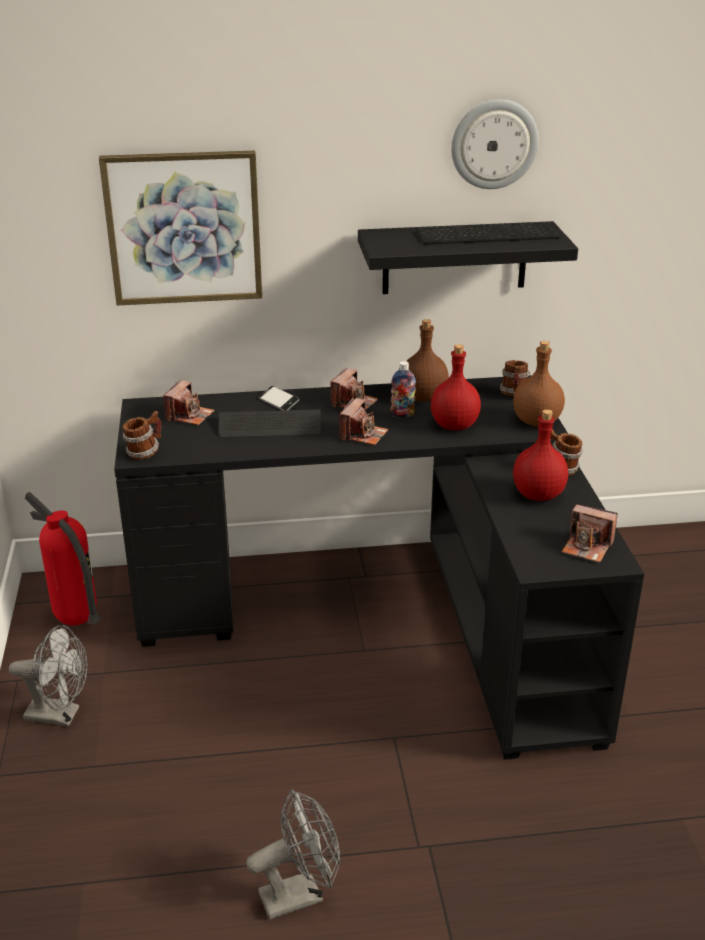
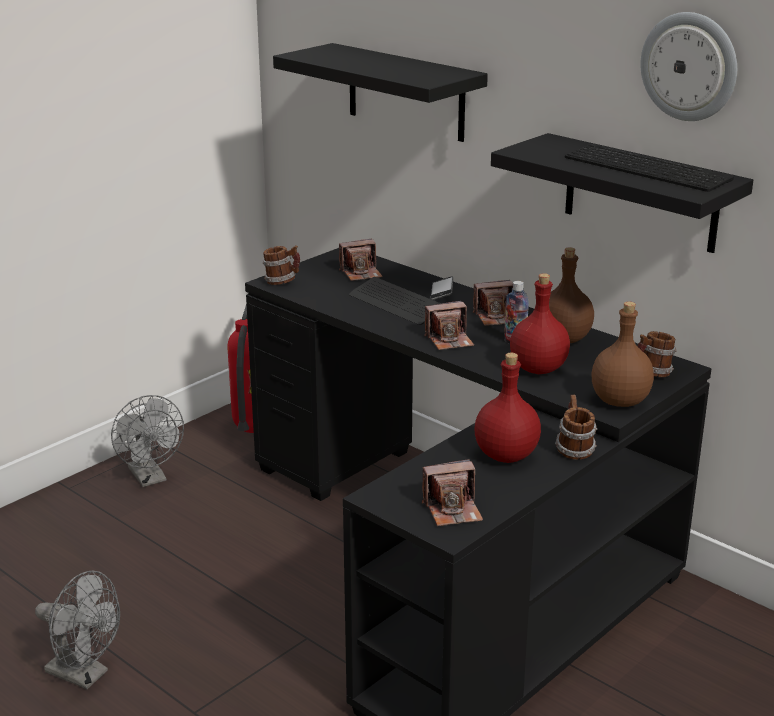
camera: 50 degrees right, 5 degrees down
picture [99,150,262,306] -> black shelf [273,43,488,142]
camera [562,504,617,563] -> camera turned 90 degrees counterclockwise [422,459,483,526]

